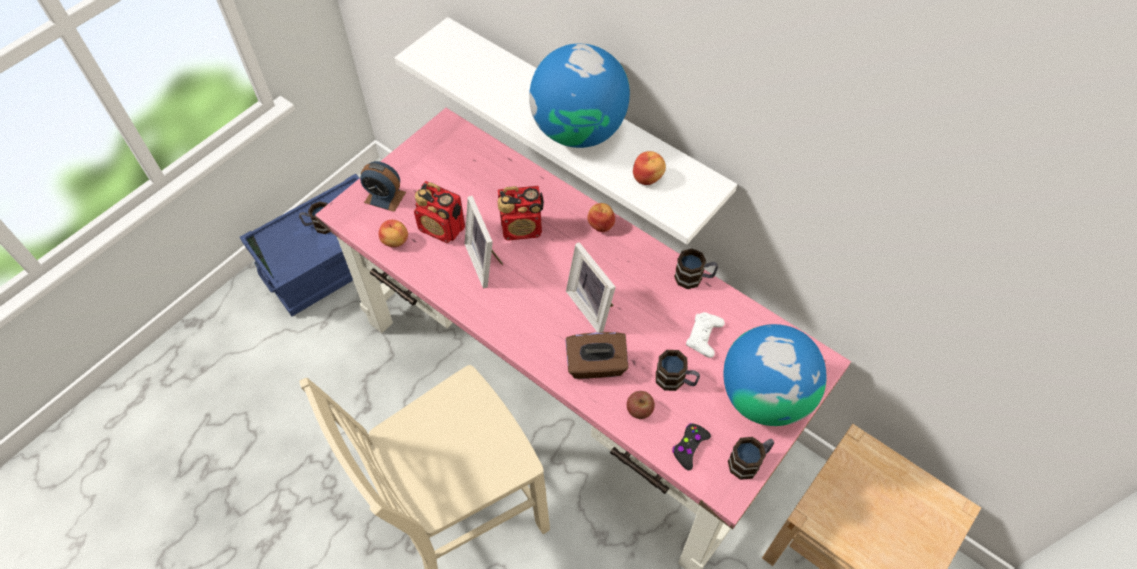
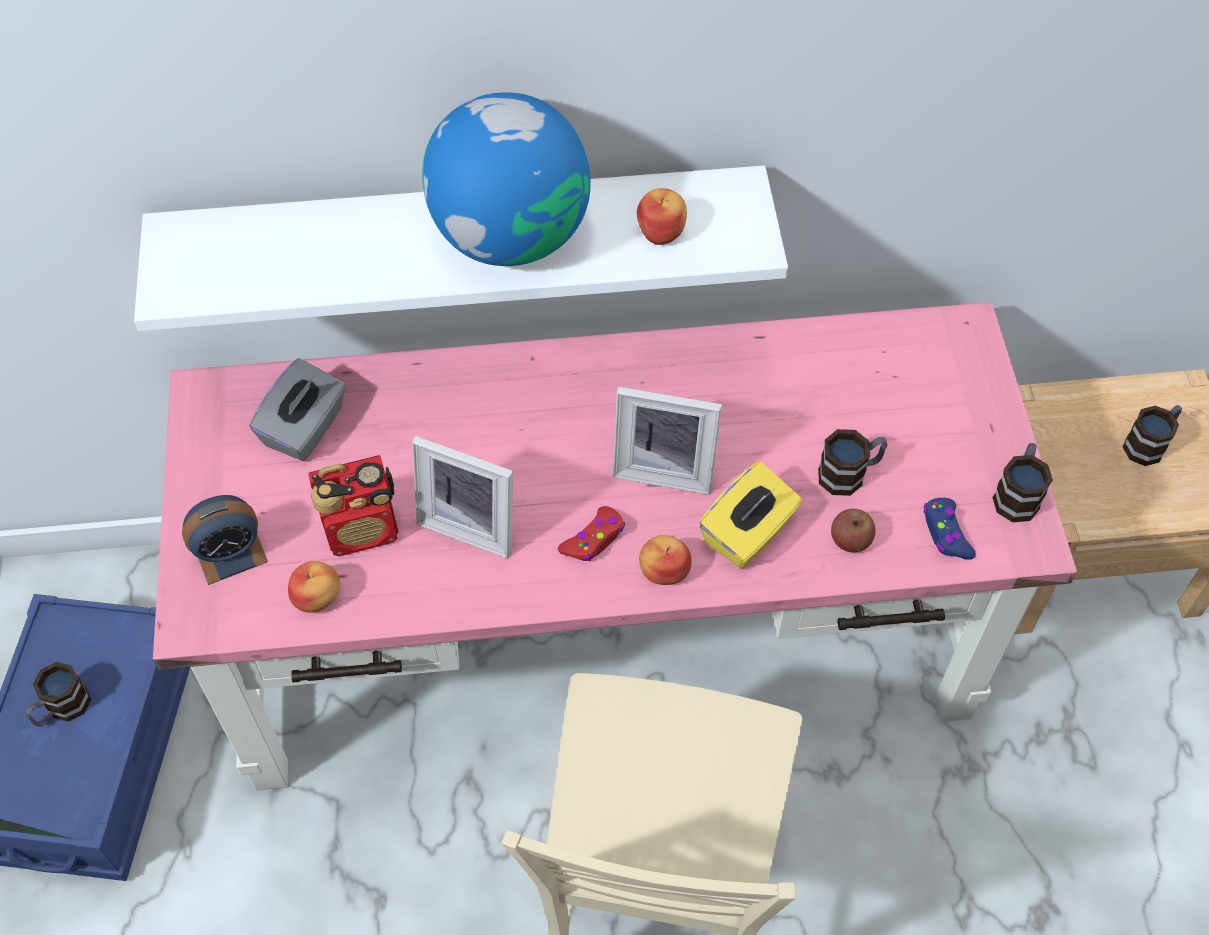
camera: 45 degrees left, 0 degrees up
radio [498,186,544,241] -> none
brown tissue box [565,332,628,379] -> yellow tissue box [699,462,802,568]
apple [587,203,615,232] -> apple moved to [639,535,692,585]
black game controller [672,423,711,470] -> blue game controller [923,498,976,560]
mug [674,248,718,289] -> mug moved to [1123,405,1182,466]
white game controller [686,312,725,358] -> none
globe [724,324,826,426] -> none
none -> grey tissue box [249,358,346,461]
none -> red game controller [558,506,625,561]

